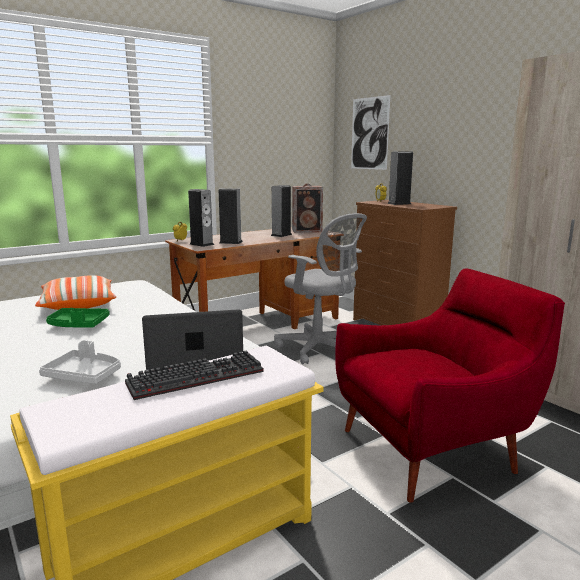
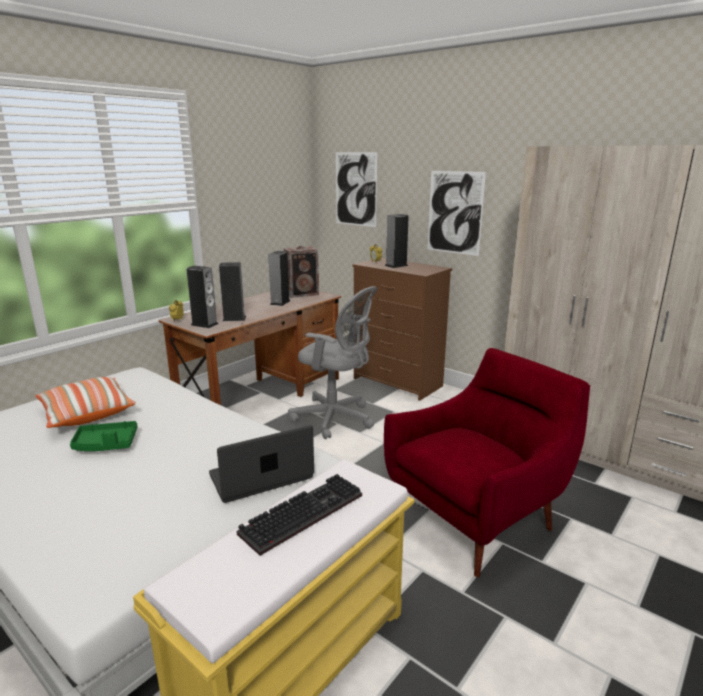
camera: 15 degrees left, 5 degrees up
grey tray [39,340,121,384] -> none
none -> picture [428,171,486,256]

